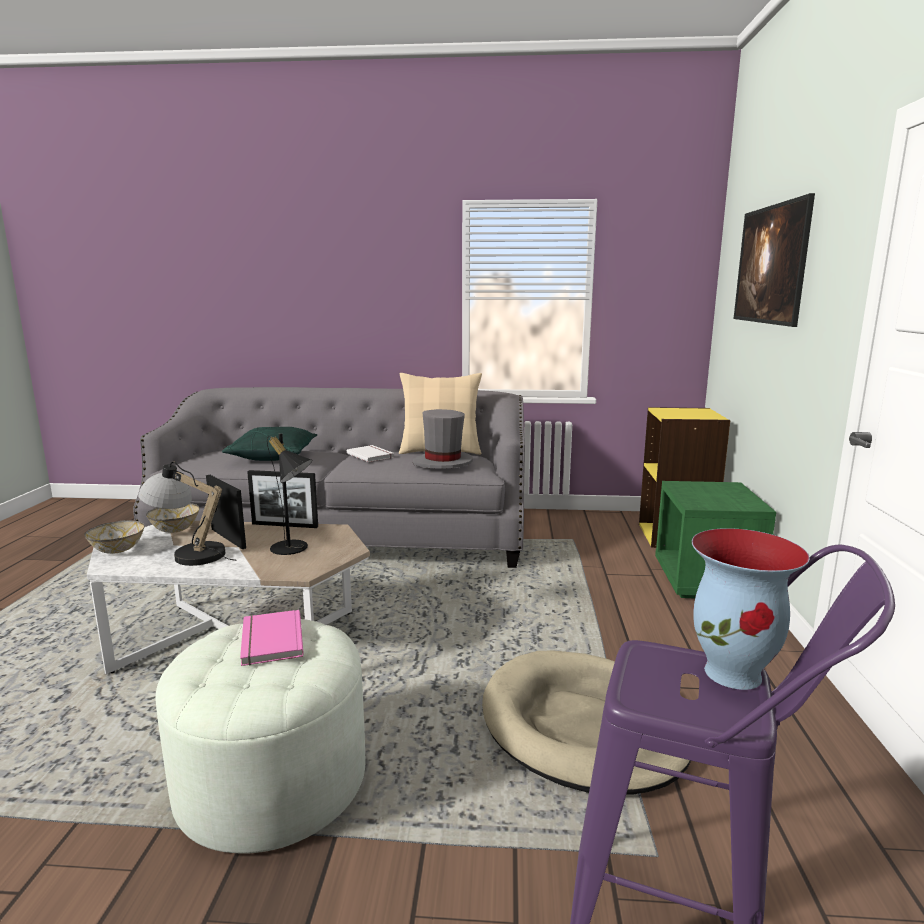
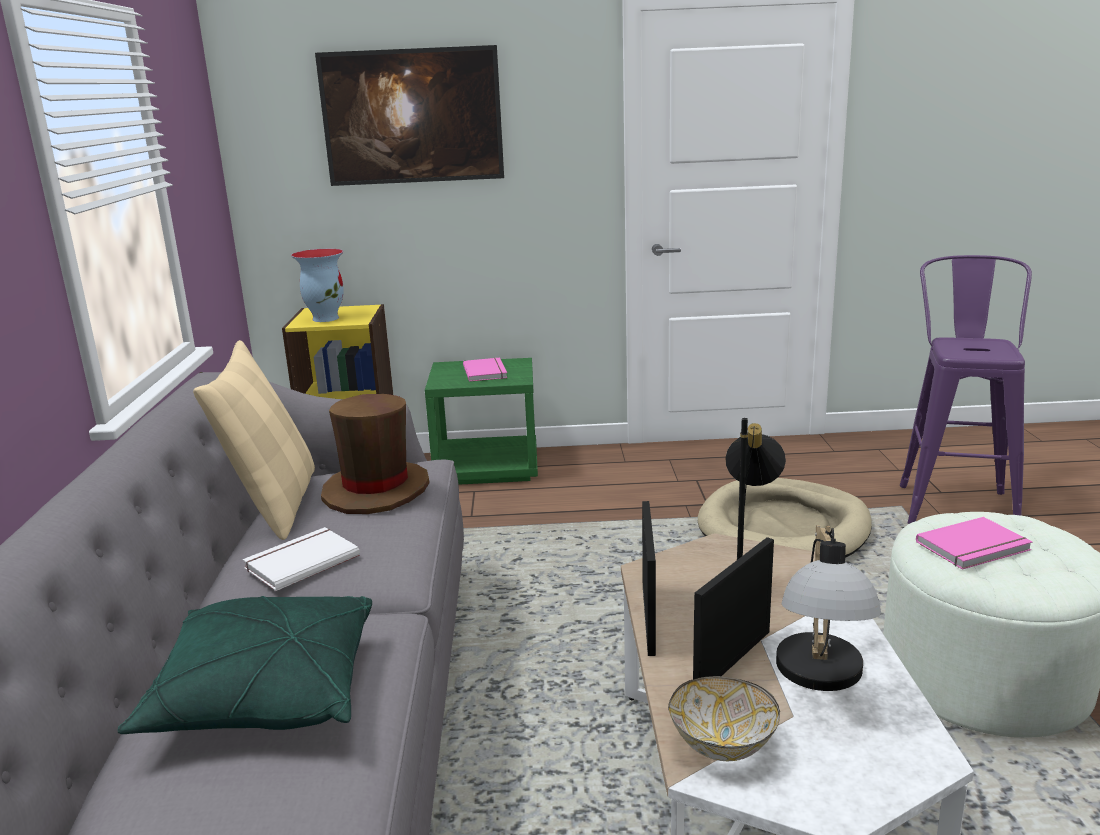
camera: 95 degrees left, 5 degrees up
bowl [84,520,144,554] -> none
grey hat [413,409,473,469] -> brown hat [321,394,430,514]
vase [692,528,810,690] -> vase moved to [291,249,344,322]
none -> pink book [463,358,507,382]

